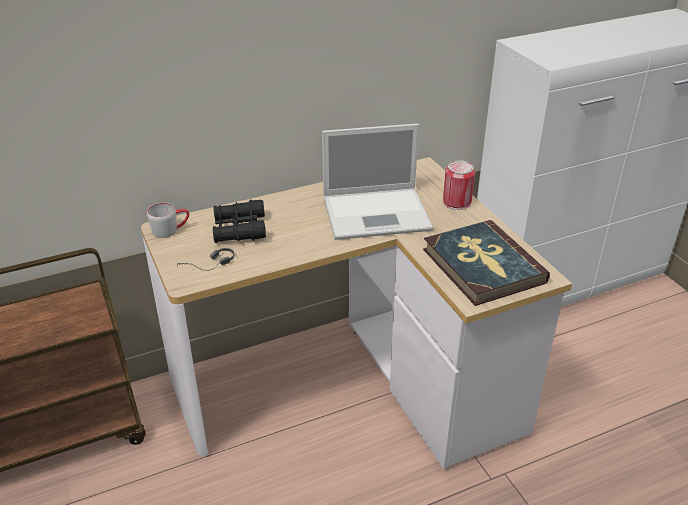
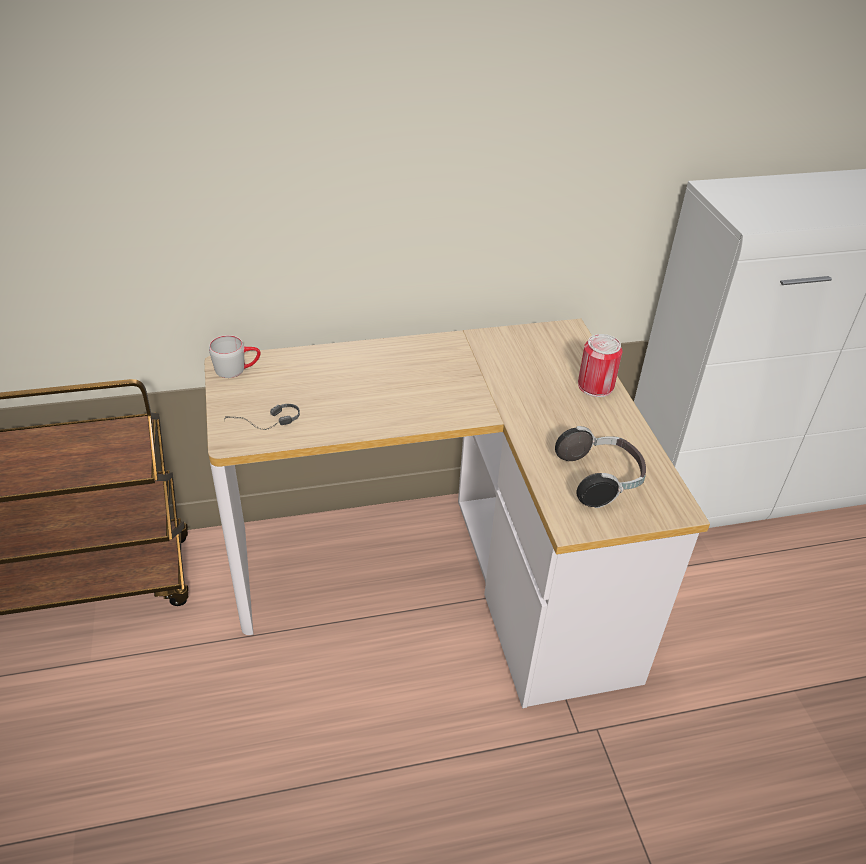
camera: 10 degrees right, 5 degrees up
black binoculars [213,200,266,243] -> none
laptop [322,124,433,240] -> none
book [423,220,550,306] -> headphones [555,426,646,508]

